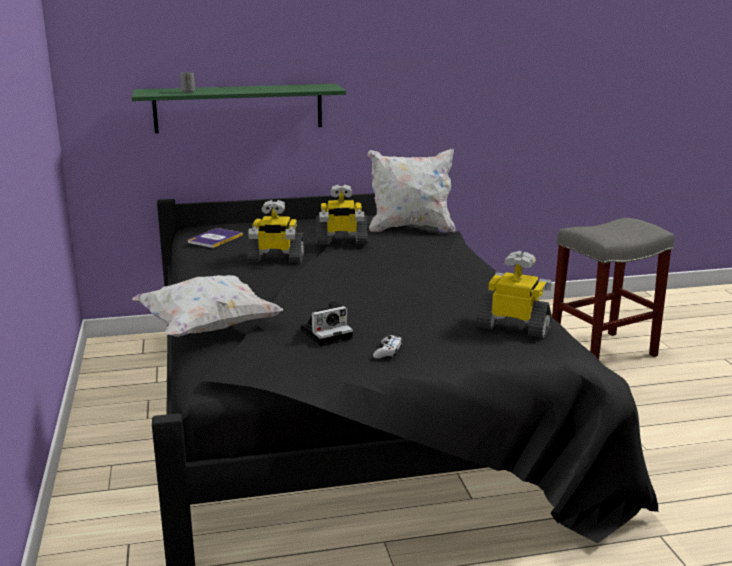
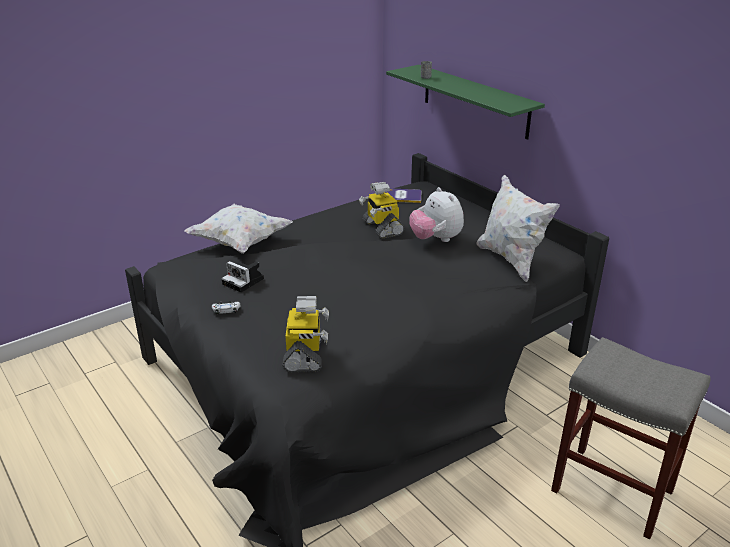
camera: 65 degrees right, 10 degrees up
toy robot [316,184,368,245] -> plush toy [409,187,464,242]

